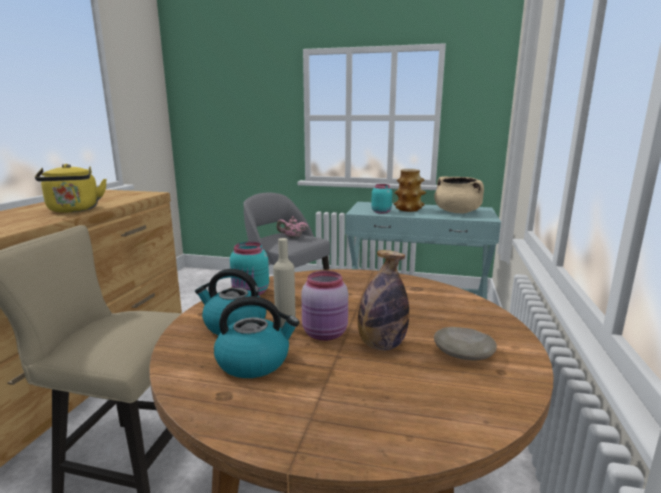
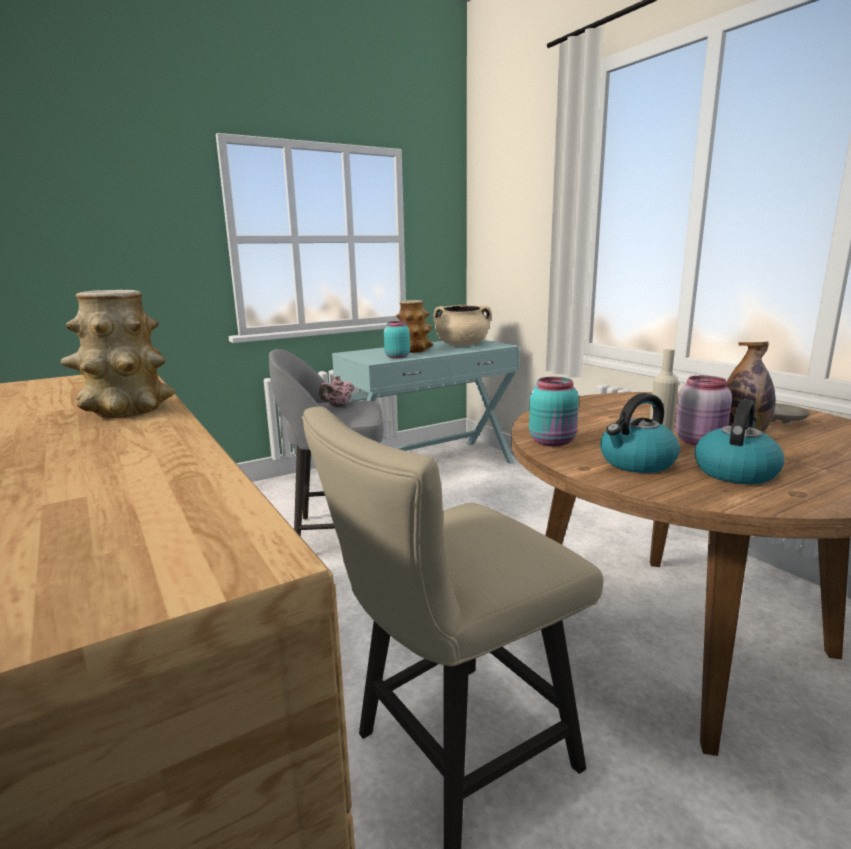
camera: 45 degrees left, 0 degrees up
yellow kettle [35,164,107,213] -> vase [61,290,175,418]

